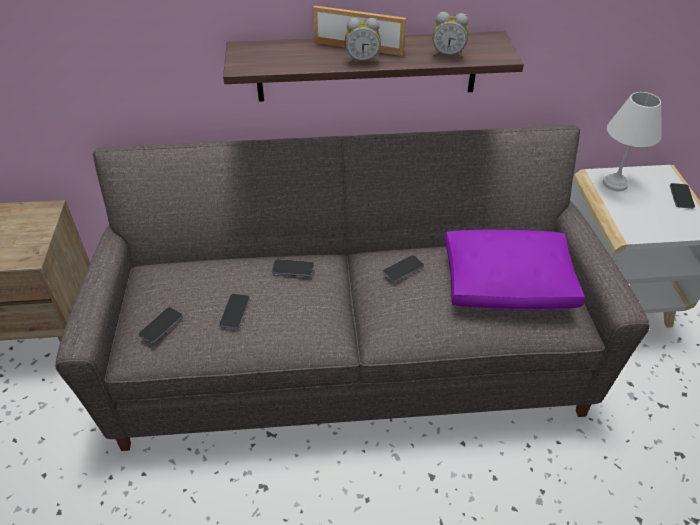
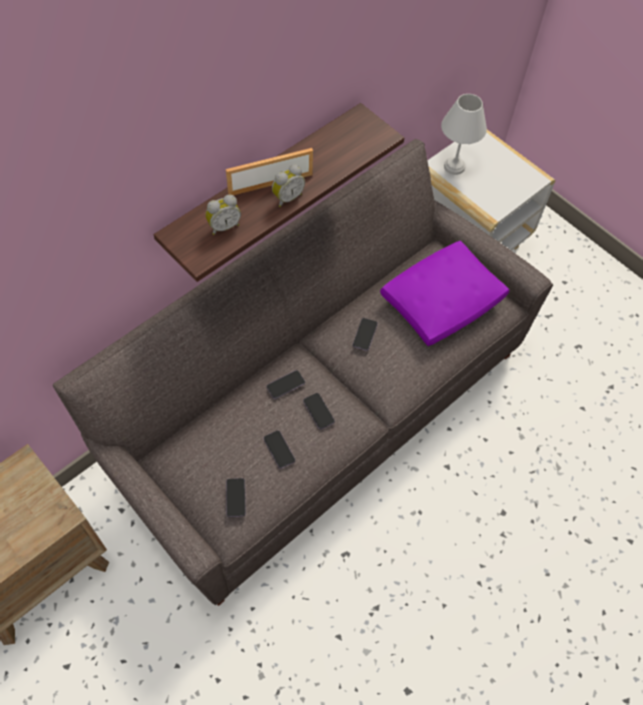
camera: 40 degrees left, 15 degrees up
alarm clock [432,12,468,59] -> alarm clock moved to [205,194,241,235]
phone [670,183,695,209] -> phone moved to [303,393,335,429]

